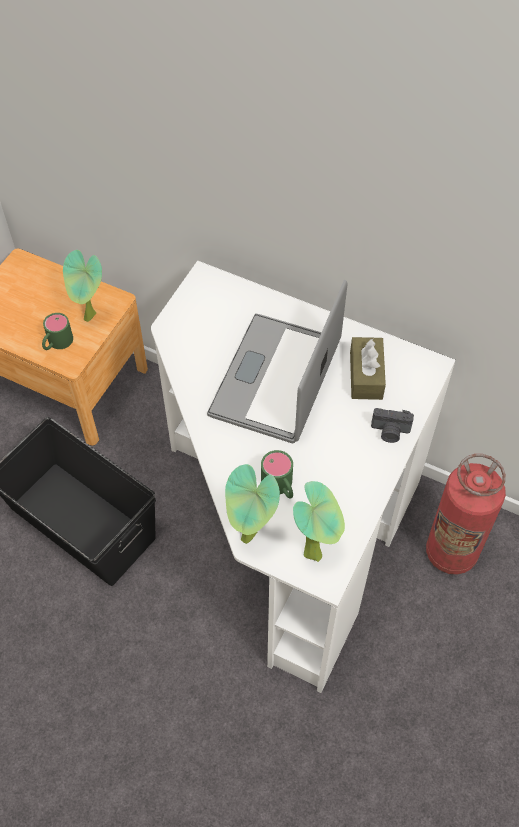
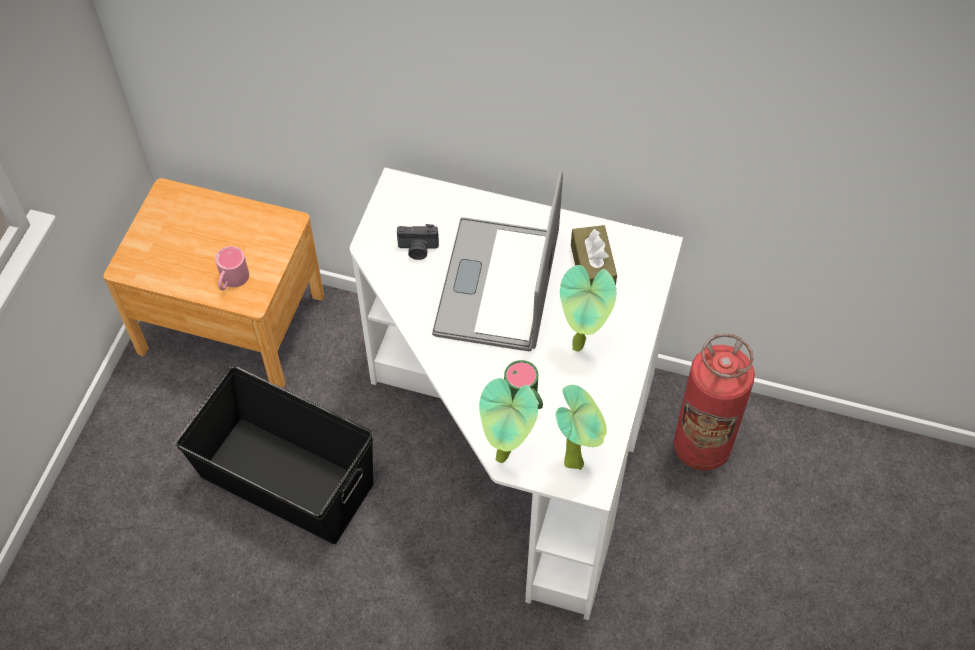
camera: 10 degrees left, 0 degrees up
green mug [42,313,73,350] -> pink mug [215,246,249,290]
potted plant [63,250,102,322] -> potted plant moved to [560,265,616,352]
camera [371,408,414,443] -> camera moved to [397,224,439,260]

